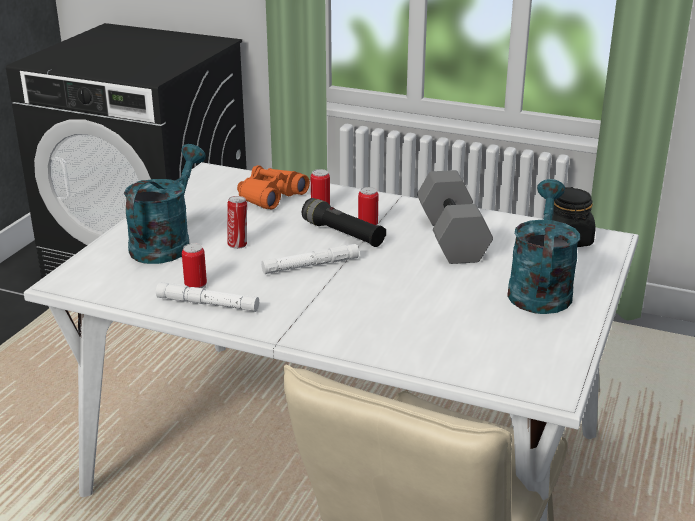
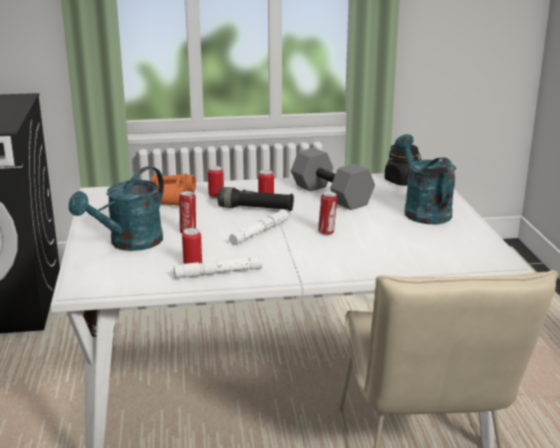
camera: 30 degrees left, 5 degrees down
turquoise watering can [124,144,206,264] -> turquoise watering can turned 135 degrees counterclockwise [69,166,164,251]
none -> can [318,191,337,235]

